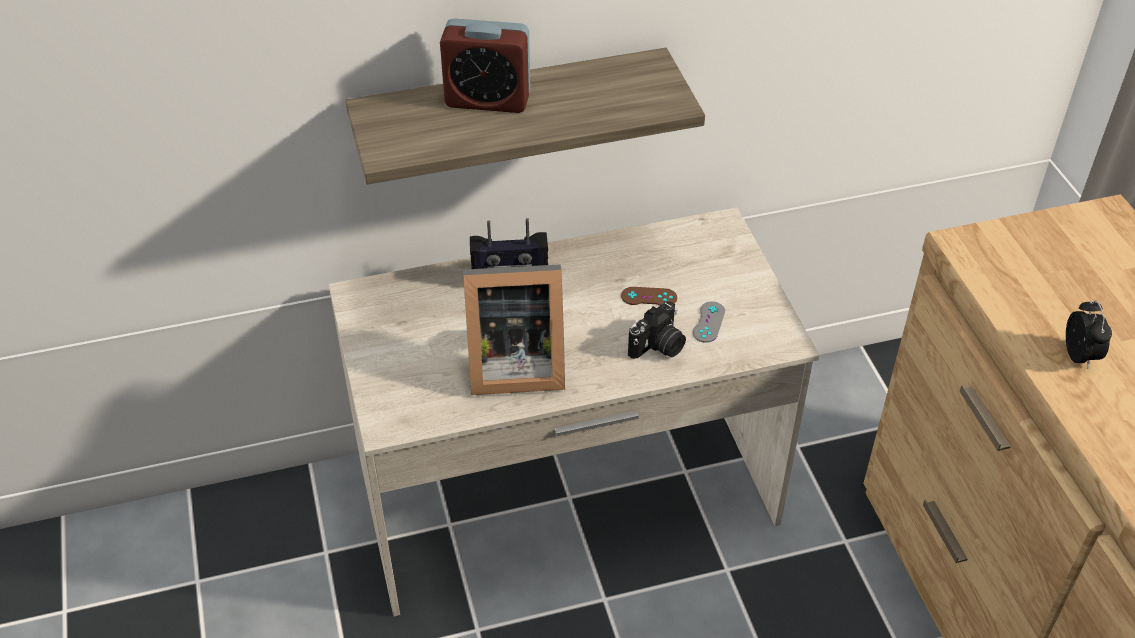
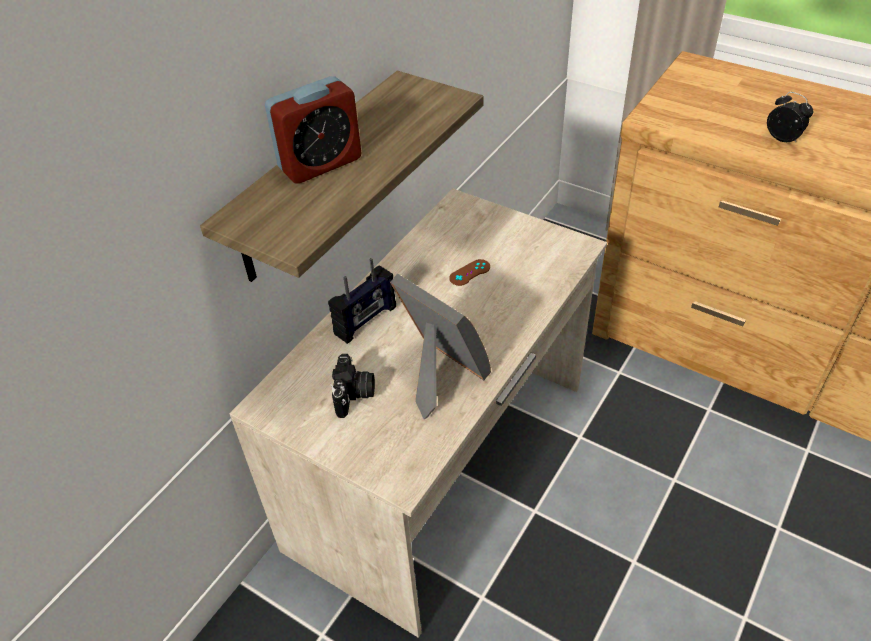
camera: 40 degrees left, 0 degrees up
picture frame [463,264,565,395] -> picture frame turned 90 degrees counterclockwise [390,274,491,419]
camera [628,301,686,359] -> camera moved to [330,354,375,418]
grey game controller [693,301,725,343] -> none

